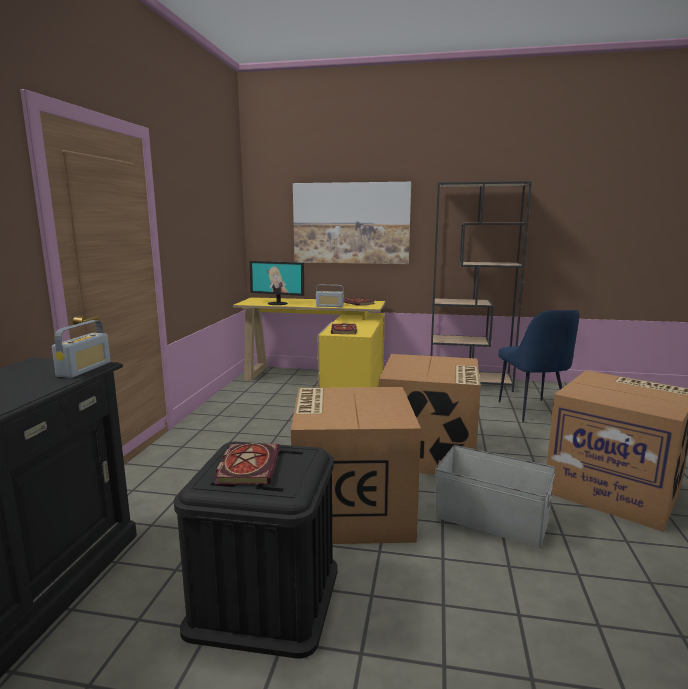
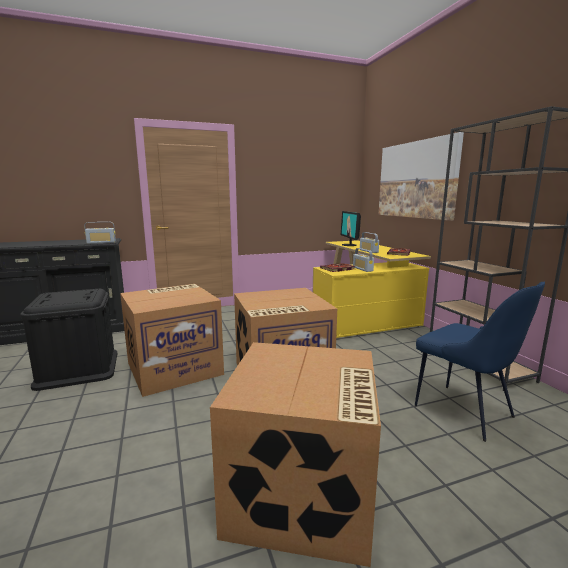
camera: 60 degrees right, 0 degrees up
book [214,443,280,485] -> none
grey storage box [435,445,556,548] -> none
blue chair [498,310,579,422] -> blue chair turned 90 degrees counterclockwise [415,282,545,442]
none -> radio [353,248,374,272]

